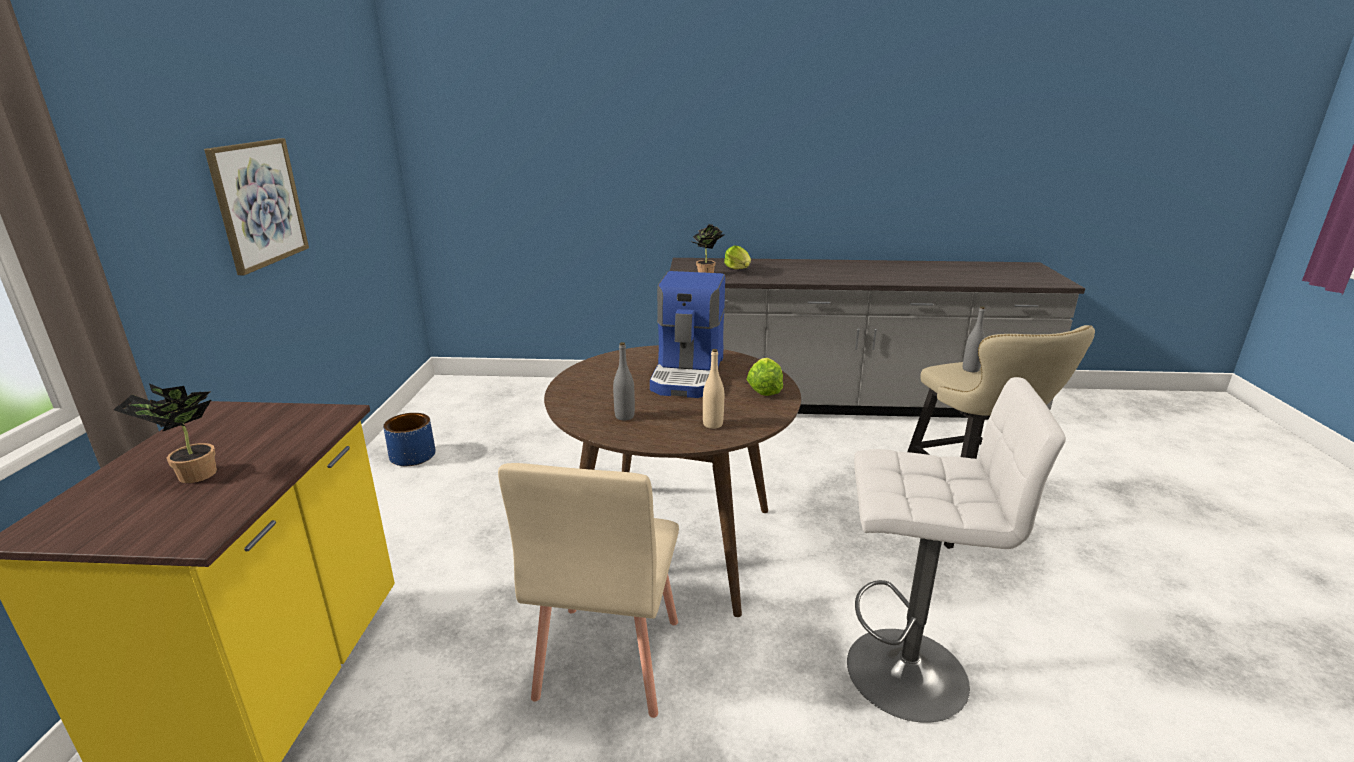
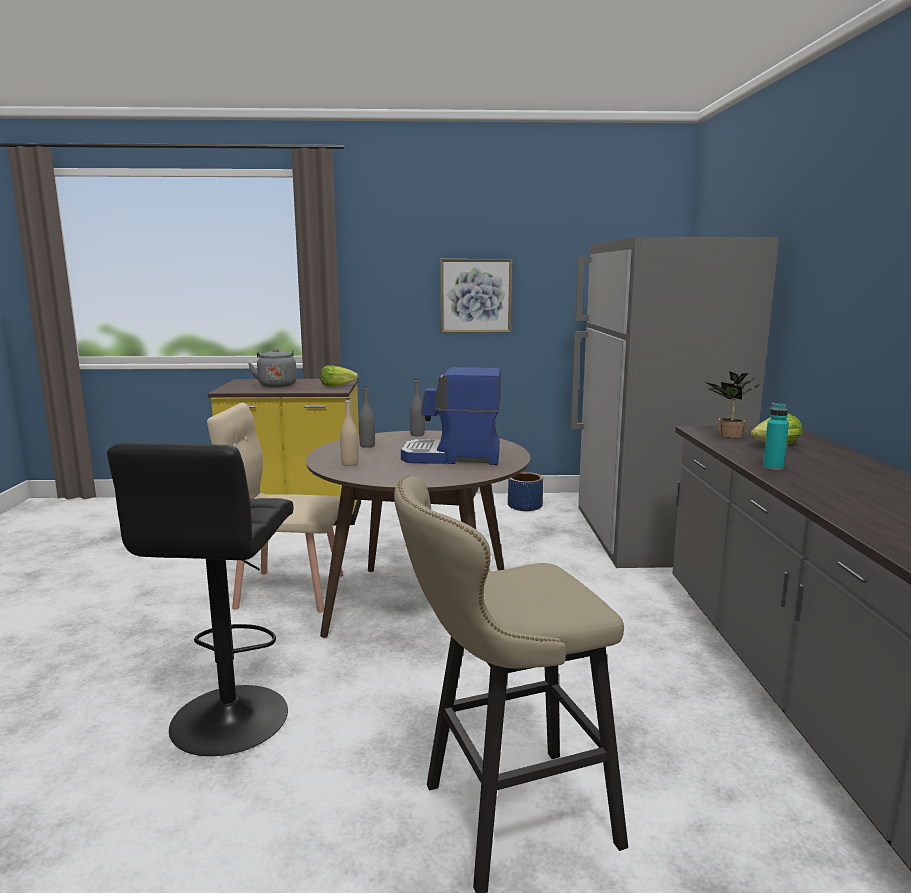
camera: 85 degrees right, 10 degrees down
potted plant [113,383,217,483] -> grey kettle [248,349,297,387]
lettuce [747,358,783,396] -> lettuce moved to [320,365,359,387]
white stool [847,377,1066,723] -> black stool [107,443,293,756]
grey bottle [963,306,985,372] -> grey bottle moved to [410,379,425,436]
none -> grey fridge [570,237,779,568]
none -> turquoise bottle [763,403,789,470]

